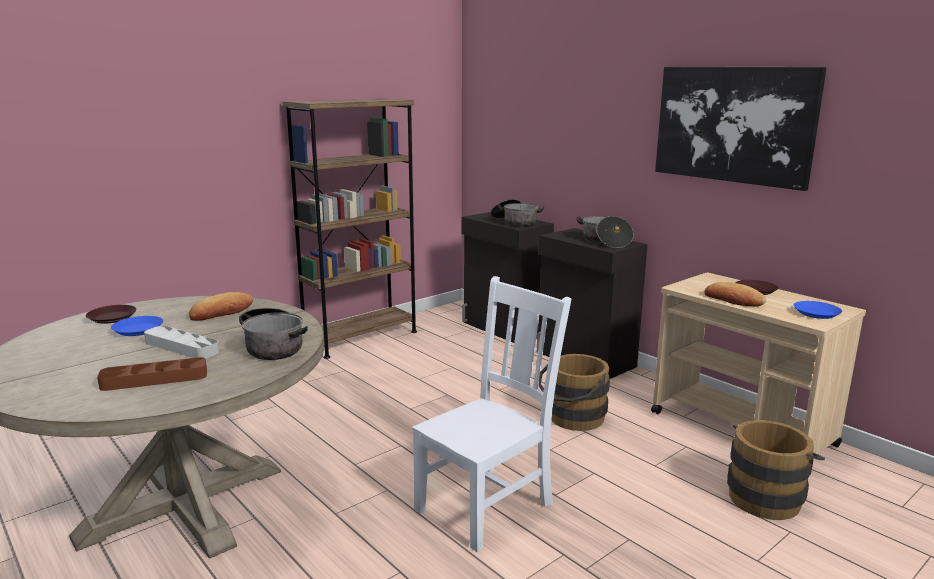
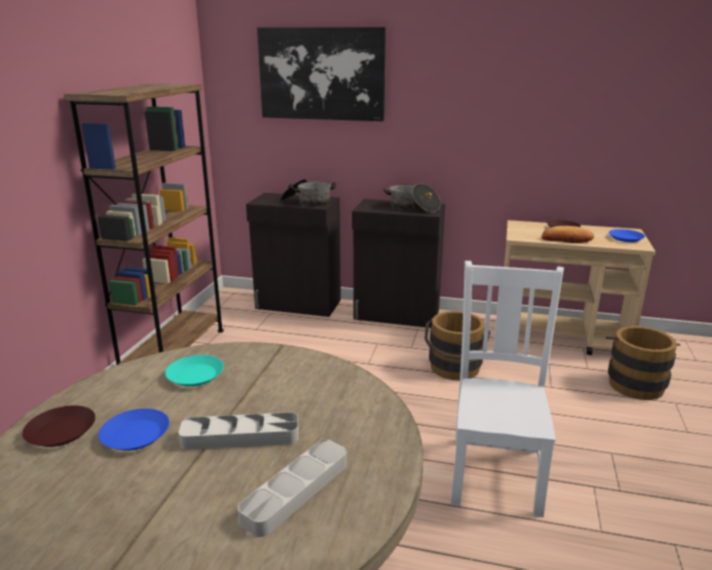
camera: 35 degrees left, 5 degrees up
brown tray [97,357,207,391] -> grey tray [237,440,347,537]
bread [189,292,253,321] -> turquoise plate [165,355,224,387]
cooking pot [239,308,308,360] -> none
picture [655,67,826,191] -> picture moved to [257,27,386,121]

